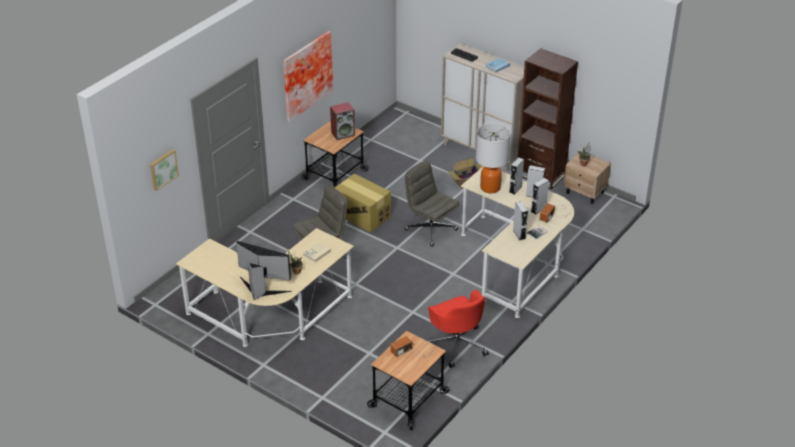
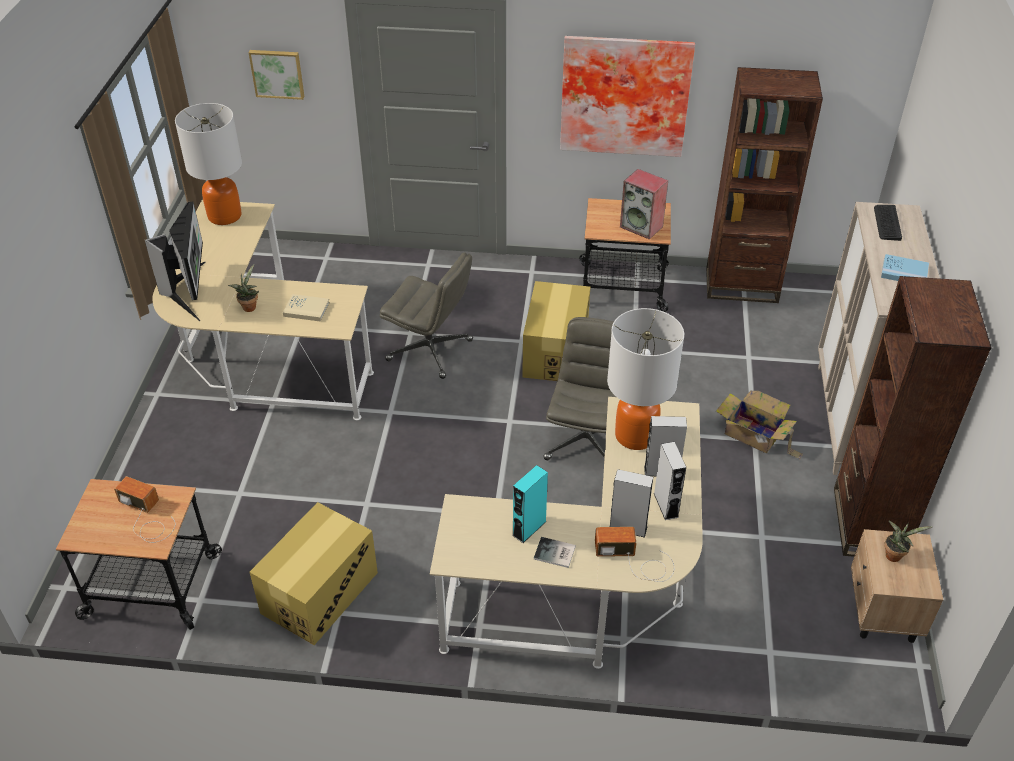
camera: 60 degrees right, 5 degrees up
red office chair [428,290,488,368] -> cardboard box [249,502,378,645]
grey speaker [513,201,528,240] -> turquoise speaker [512,465,548,543]
none -> table lamp [175,103,242,225]
none -> brown bookcase [706,67,823,303]

